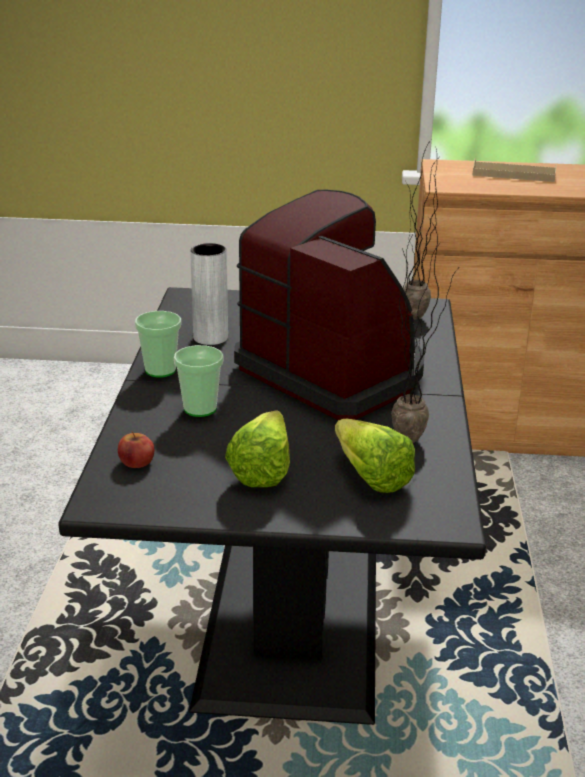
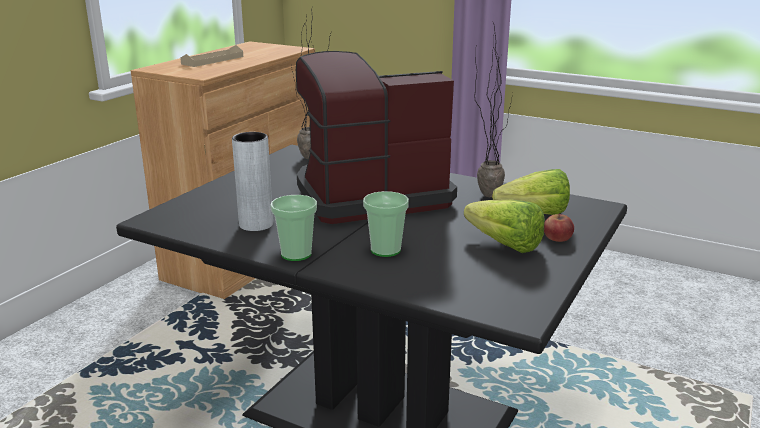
camera: 65 degrees left, 5 degrees down
apple [118,431,154,468] -> apple moved to [544,214,574,242]

